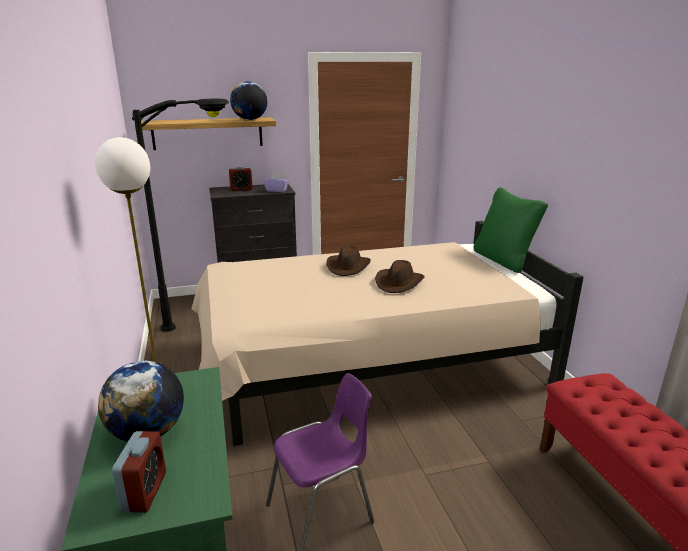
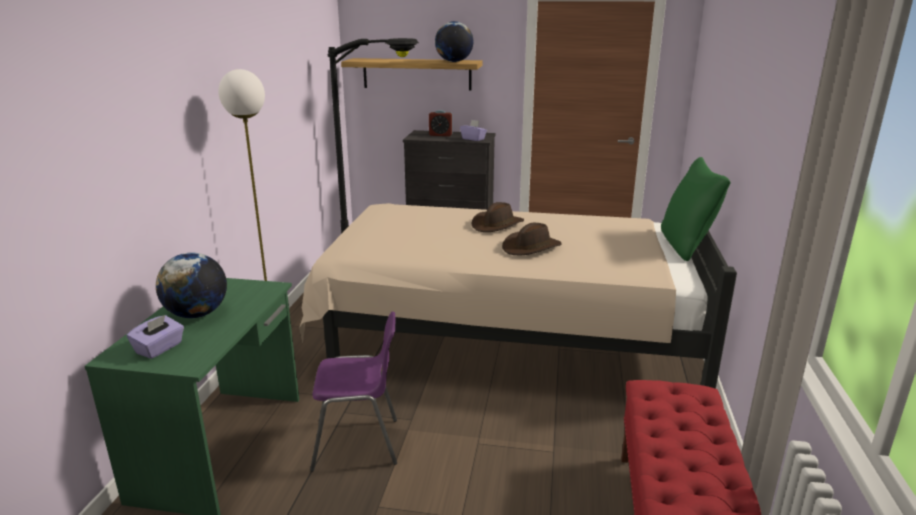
camera: 25 degrees right, 0 degrees up
alarm clock [112,431,166,513] -> purple tissue box [127,315,184,359]

